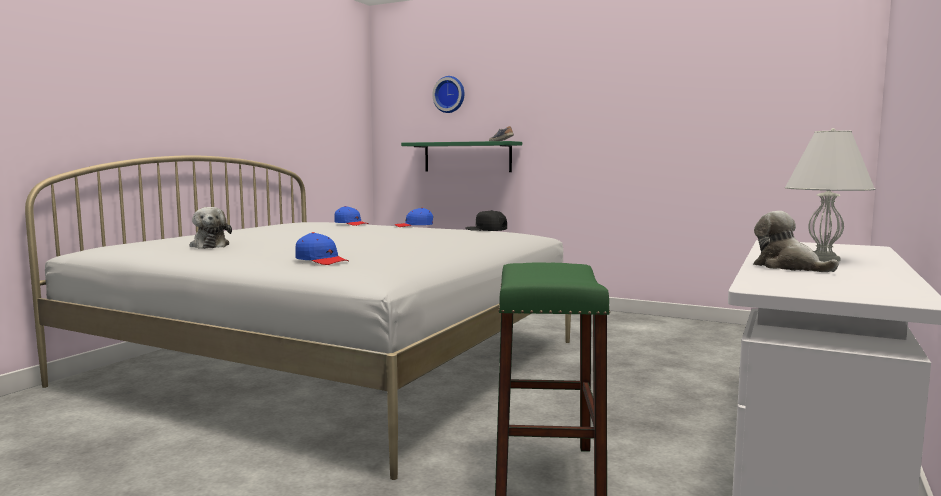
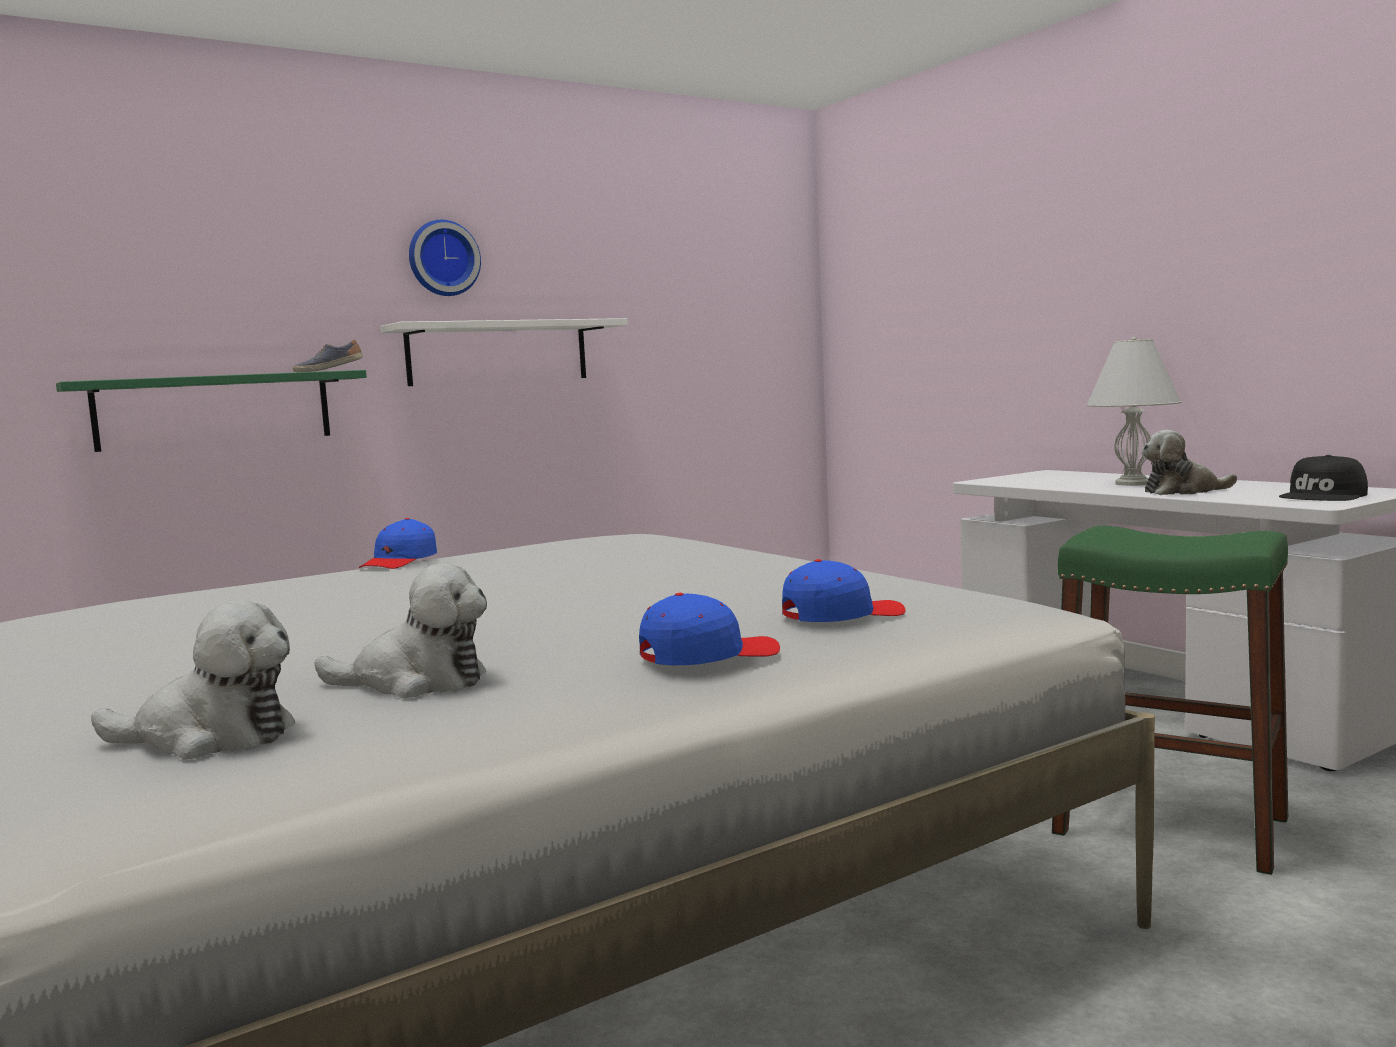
camera: 60 degrees left, 0 degrees up
blue cap [334,206,369,226] -> blue cap moved to [639,593,780,665]
wall clock [432,76,464,113] -> wall clock moved to [409,220,481,296]
black cap [465,210,507,231] -> black cap moved to [1279,455,1368,501]
none -> plush toy [91,601,295,760]
none -> white shelf [380,318,628,386]

